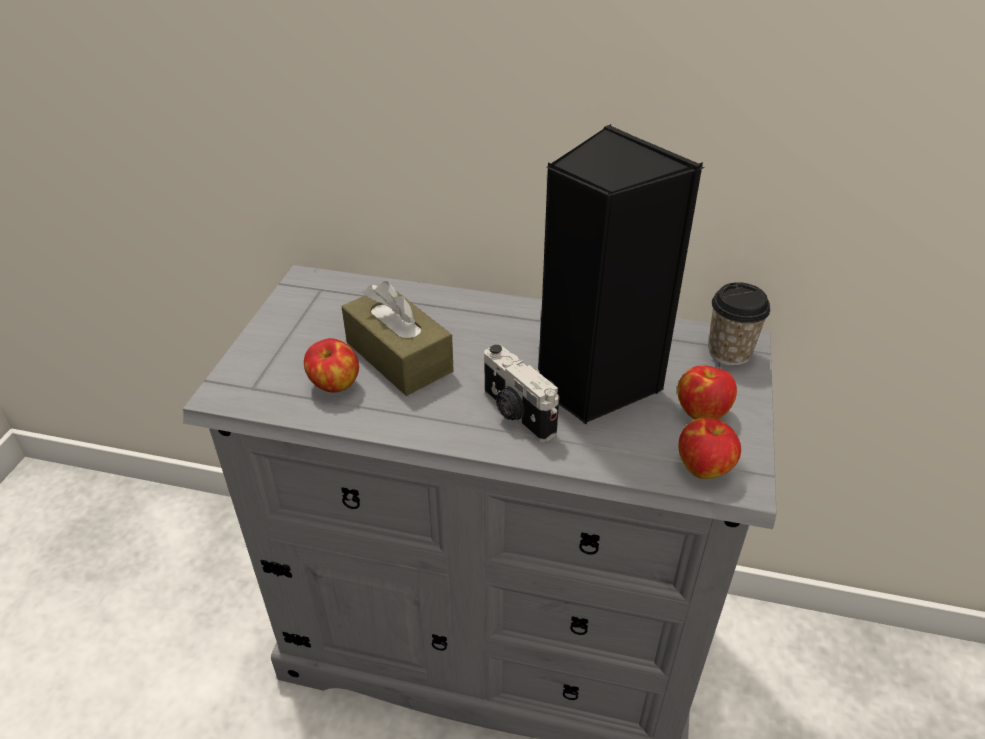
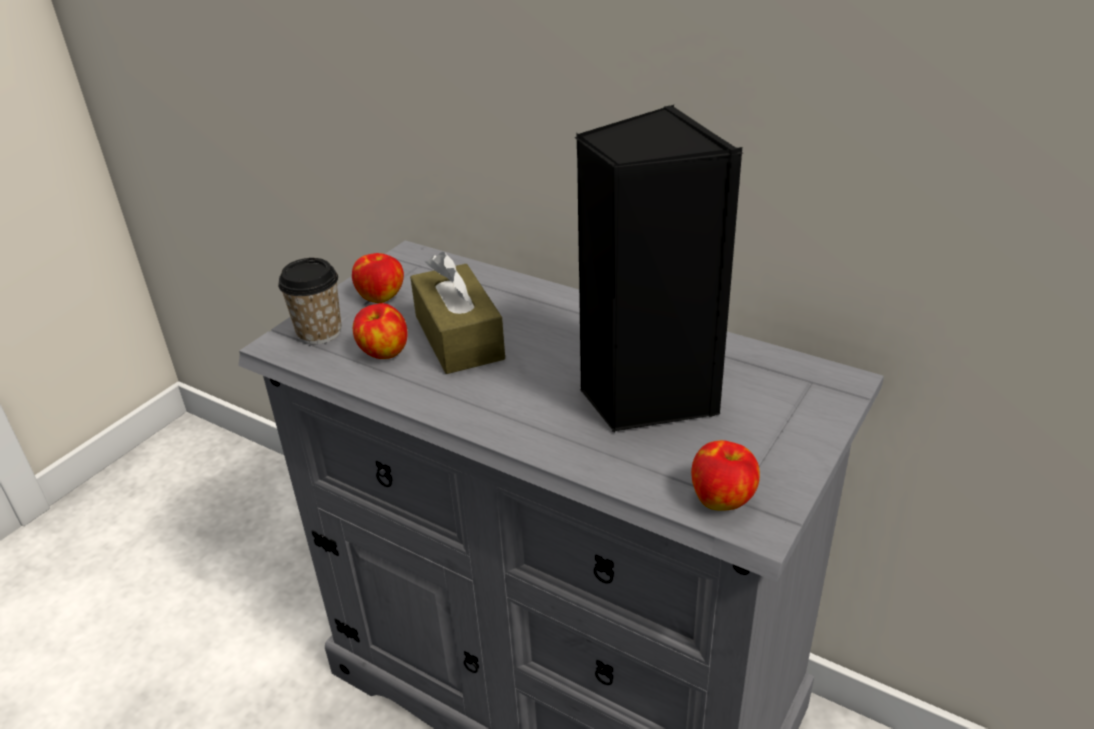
camera: 20 degrees right, 5 degrees down
camera [484,344,559,442] -> none
apple [677,365,737,419] -> apple moved to [352,253,404,303]
cup [708,282,770,366] -> cup moved to [278,258,341,344]

